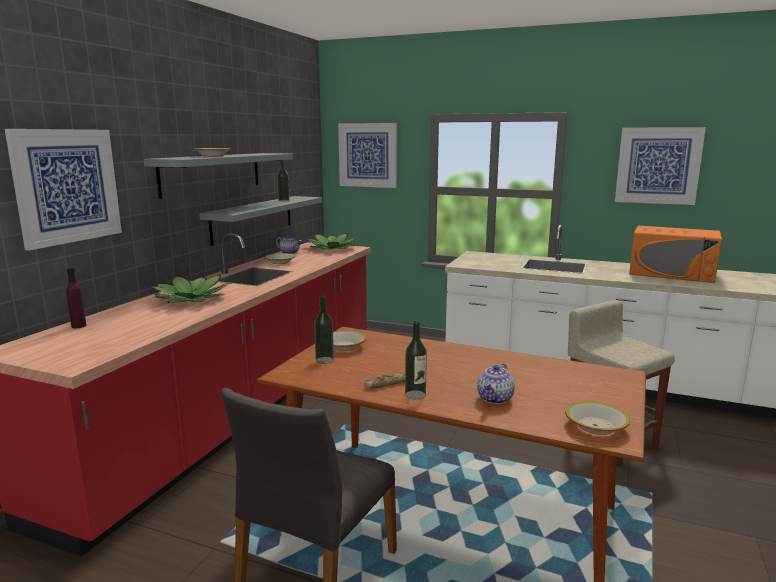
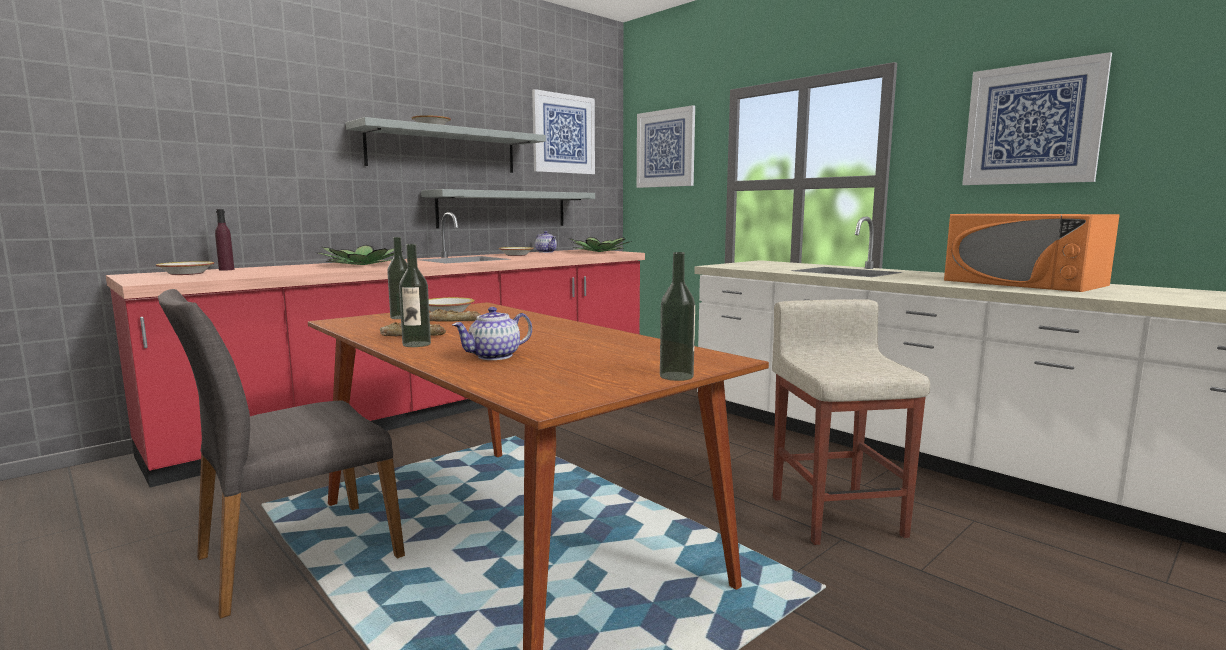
camera: 25 degrees right, 5 degrees down
picture [5,129,122,250] -> picture moved to [532,89,595,174]
bottle [277,160,290,201] -> bottle moved to [660,252,695,381]
bowl [565,401,630,435] -> bowl moved to [156,261,214,275]
none -> bread [429,309,481,322]

